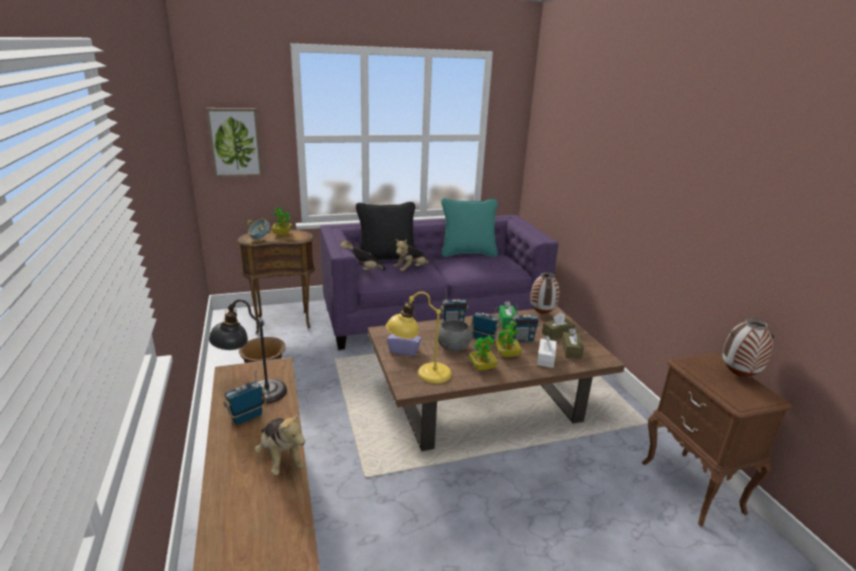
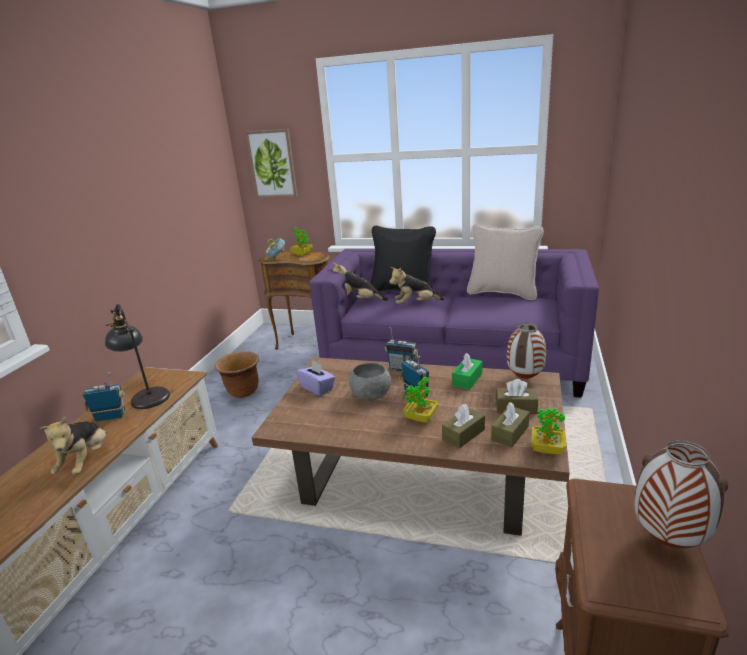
camera: 35 degrees right, 0 degrees up
yellow table lamp [386,292,452,384] -> none
turquoise pillow [442,198,498,257] -> beige pillow [467,224,544,300]
potted plant [469,336,498,371] -> potted plant moved to [531,408,566,454]
radio [509,304,540,342] -> none
white tissue box [537,335,557,368] -> brown tissue box [442,404,485,449]

